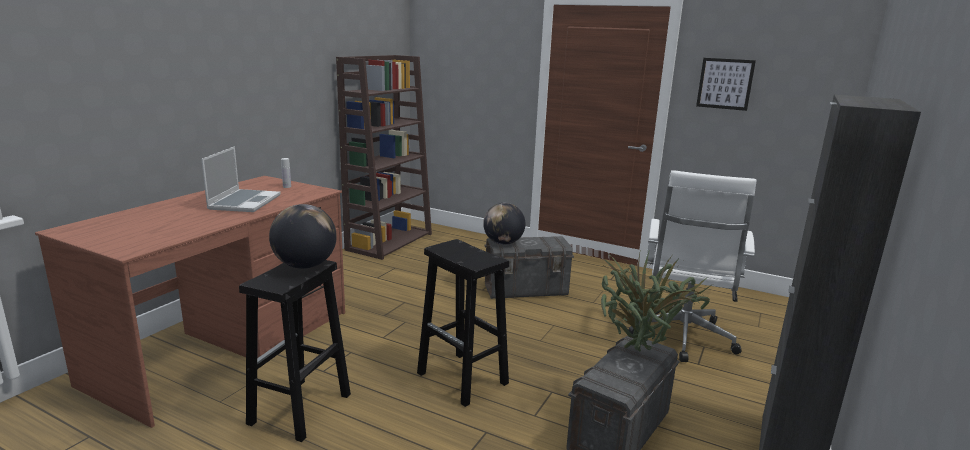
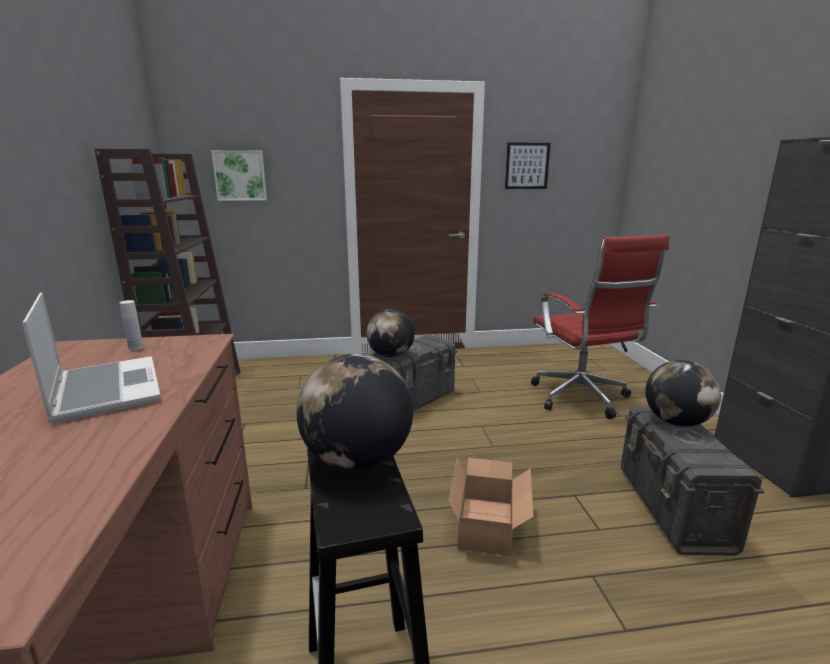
camera: 35 degrees left, 0 degrees up
black stool [417,239,509,407] -> cardboard box [448,457,533,556]
potted plant [601,252,713,352] -> globe [645,360,721,427]
white office chair [629,170,757,362] -> red office chair [531,234,669,419]
none -> picture [211,150,267,201]

